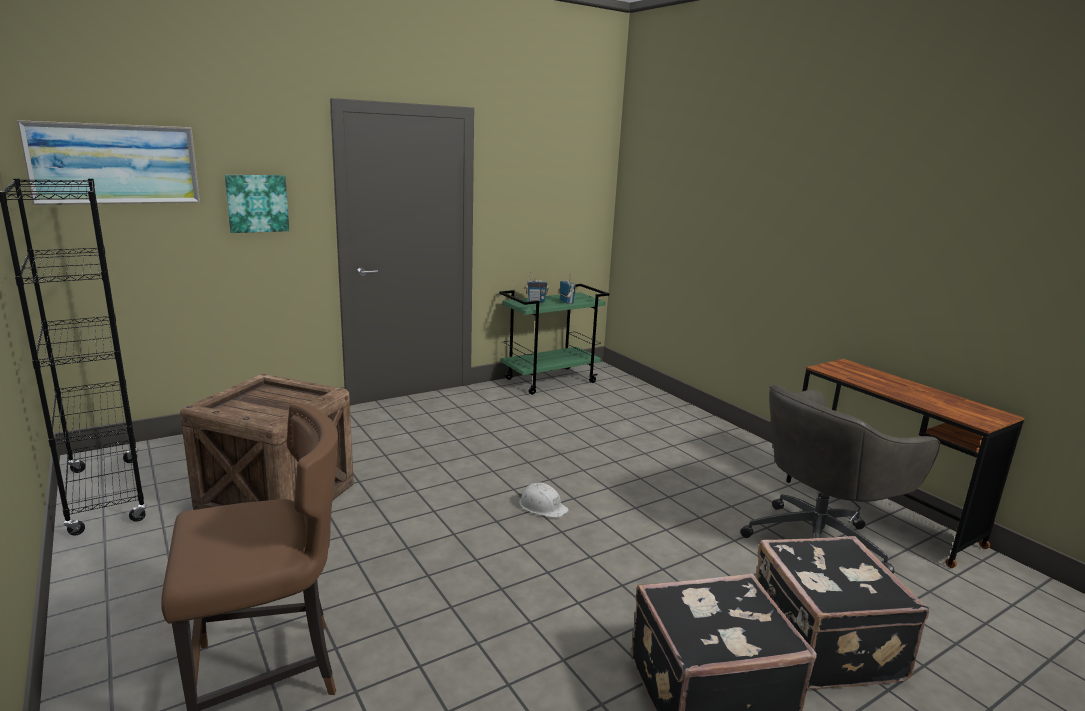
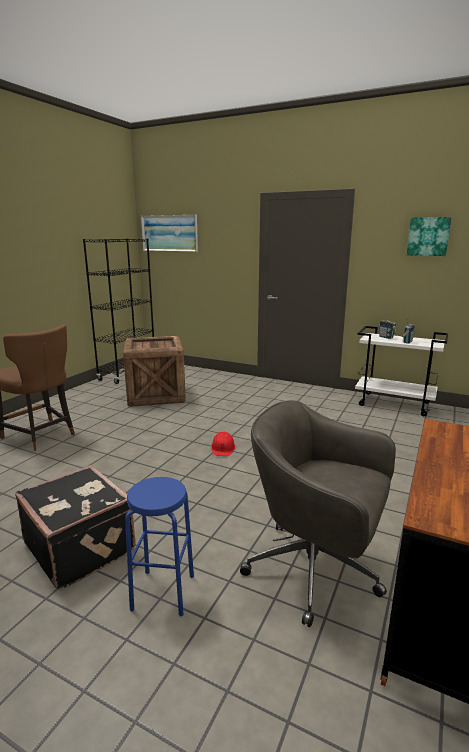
camera: 60 degrees right, 0 degrees up
picture [225,175,289,233] -> picture moved to [407,217,452,256]
green cart [499,284,610,395] -> white cart [355,326,448,416]
white hard hat [518,482,569,518] -> red hard hat [211,432,235,456]
black suitcase [756,536,929,690] -> blue stool [125,477,194,617]

